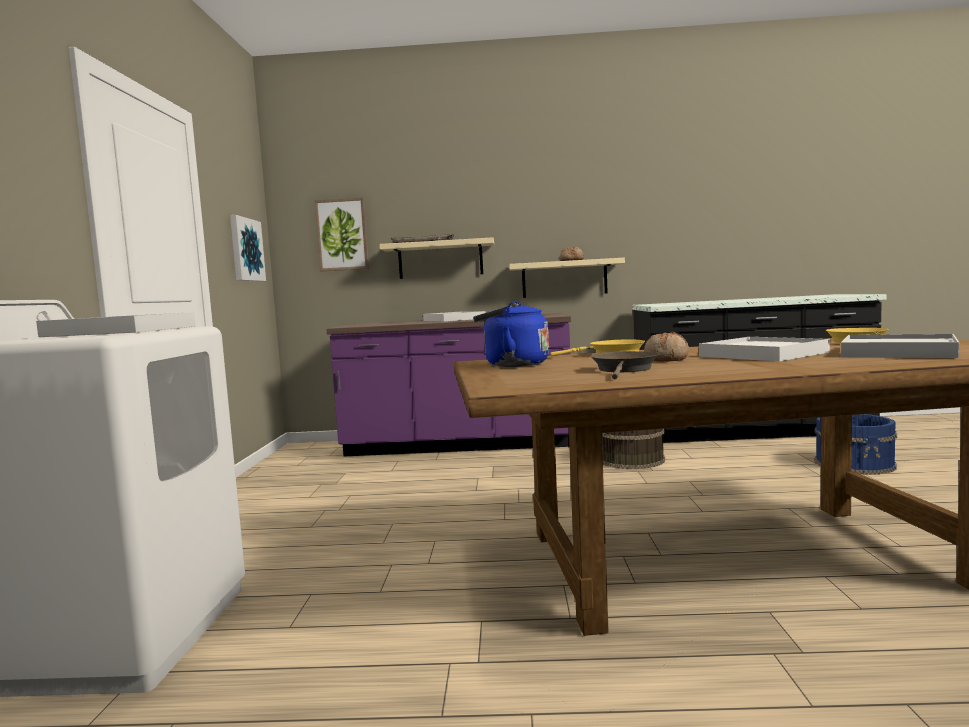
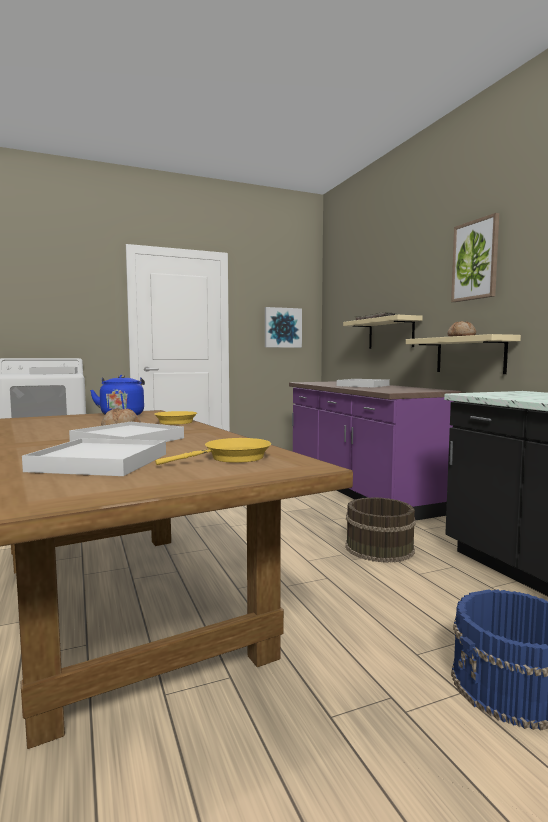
camera: 65 degrees right, 0 degrees up
picture [314,197,369,271] -> picture moved to [451,213,499,302]
brown frying pan [590,351,659,379] -> none

